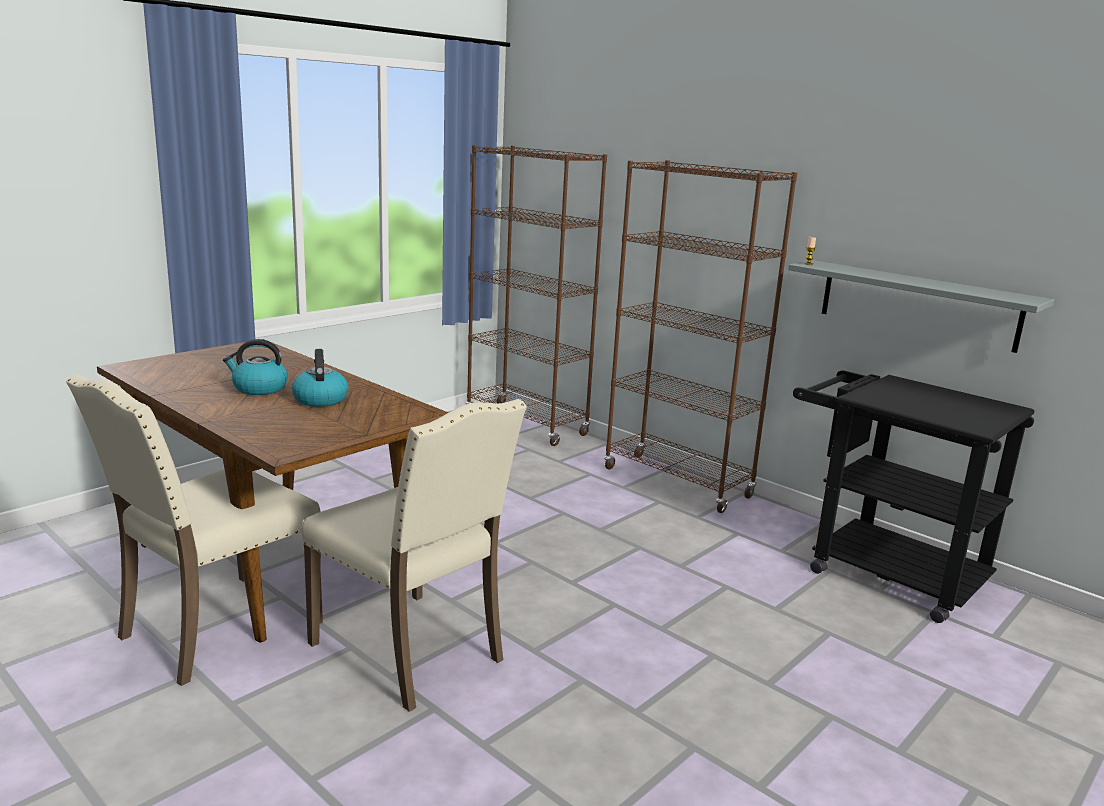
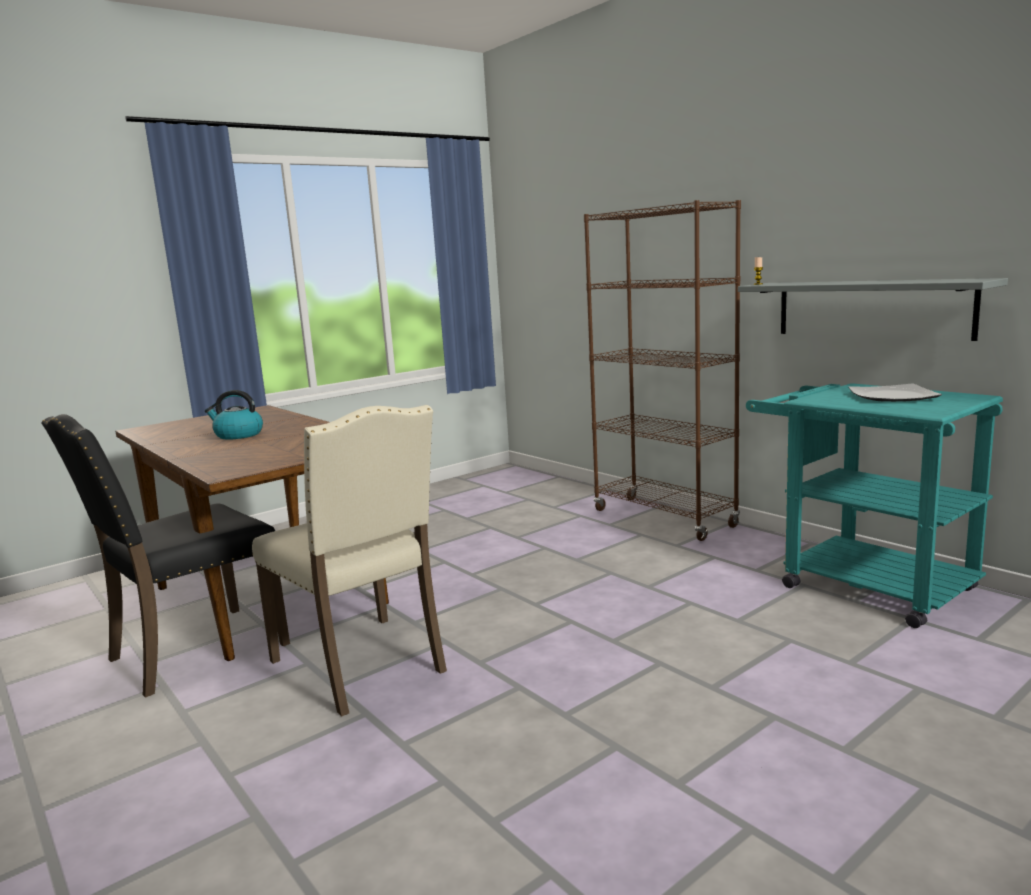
camera: 10 degrees right, 5 degrees down
beige chair [66,375,323,686] -> black chair [41,414,290,698]
kettle [292,349,348,407] -> none
brown bookcase [466,145,607,446] -> none
black cart [793,370,1035,623] -> turquoise cart [746,383,1003,628]
none -> plate [848,384,942,402]

